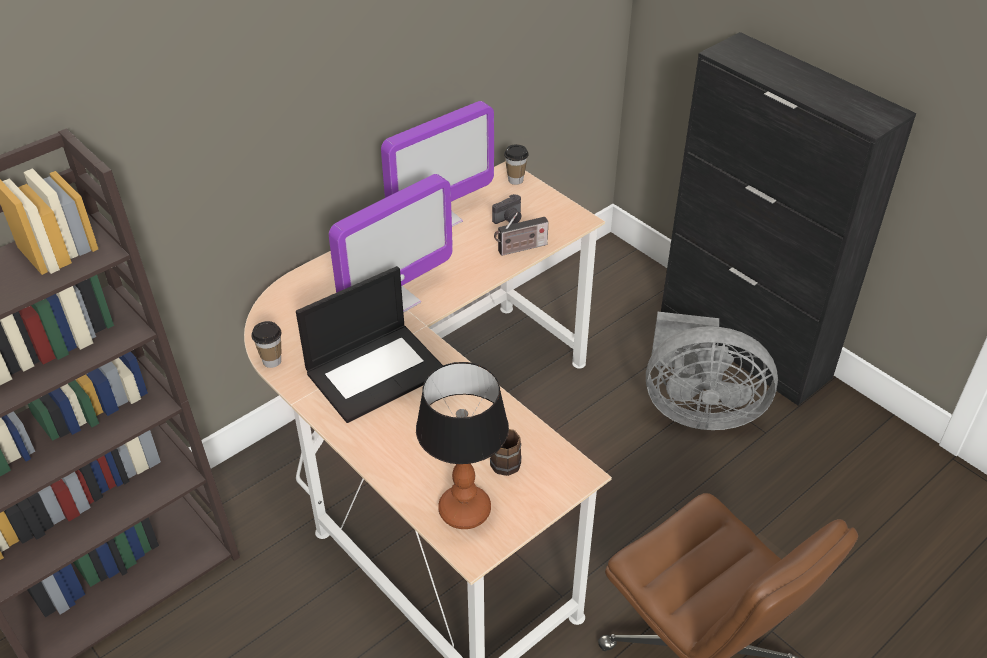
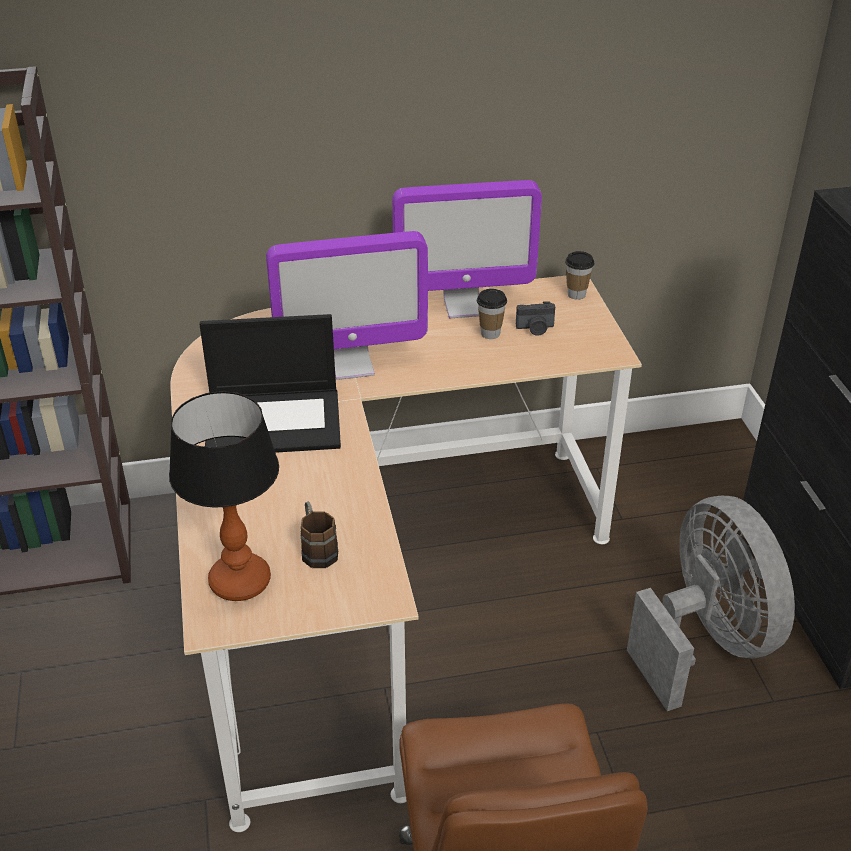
camera: 30 degrees right, 5 degrees down
cup [251,321,281,368] -> cup moved to [477,289,507,339]
radio [494,213,548,256] -> none
grey fan [646,312,778,430] -> grey fan turned 150 degrees counterclockwise [627,496,795,711]

